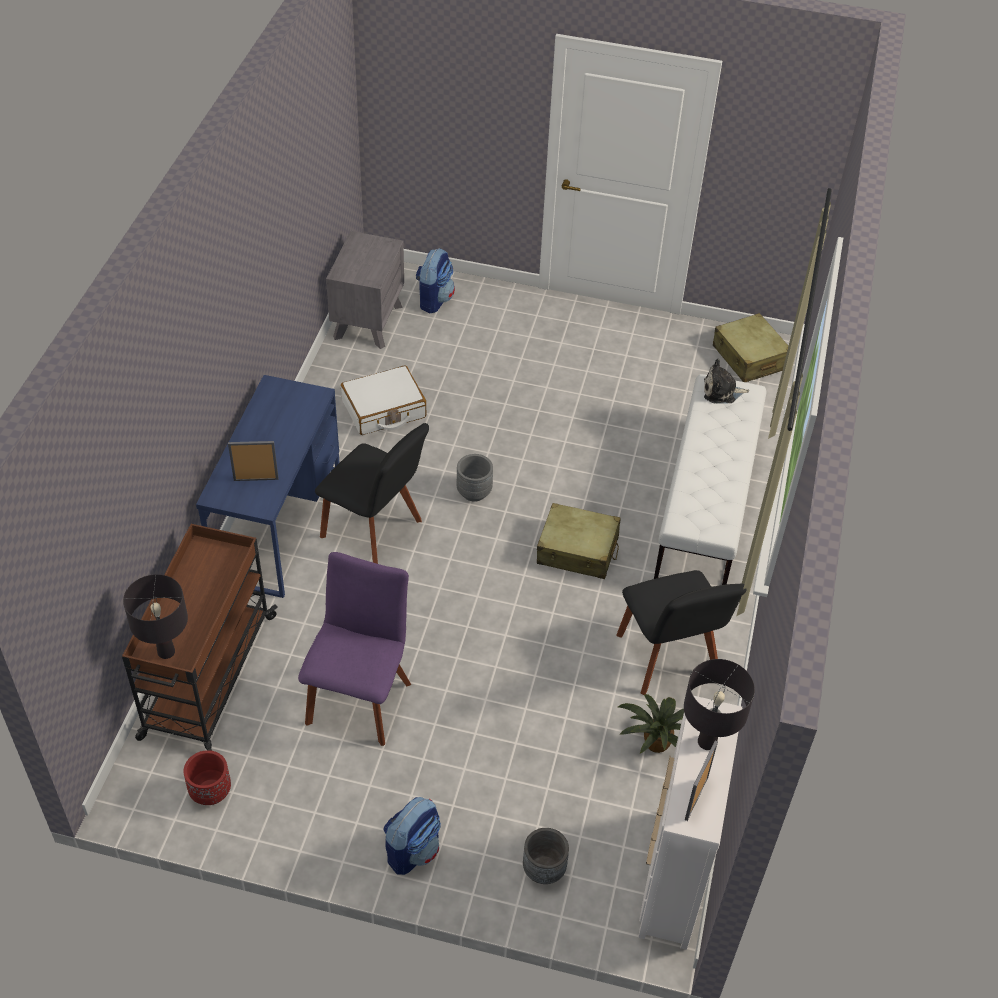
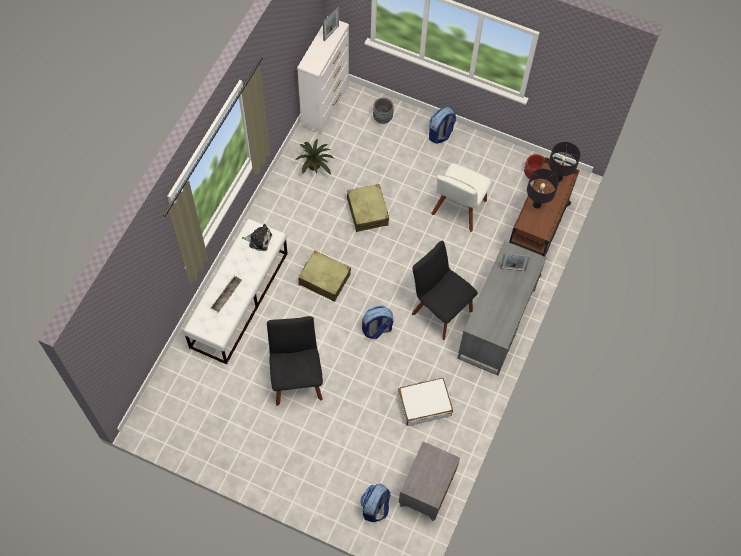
camera: 170 degrees left, 15 degrees up
blue desk [196,375,339,598] -> grey desk [457,241,546,375]
purple chair [298,552,411,746] -> white chair [431,163,492,232]
grey planter [456,454,493,502] -> backpack [362,306,393,339]
black chair [616,570,747,695] -> black chair moved to [267,316,323,406]
black table lamp [684,659,755,750] -> black table lamp moved to [527,169,559,208]
plush toy [704,359,749,403] -> plush toy moved to [242,224,272,251]
beige suitcase [713,313,788,382] -> beige suitcase moved to [347,184,389,232]
none -> tray [211,276,242,313]

